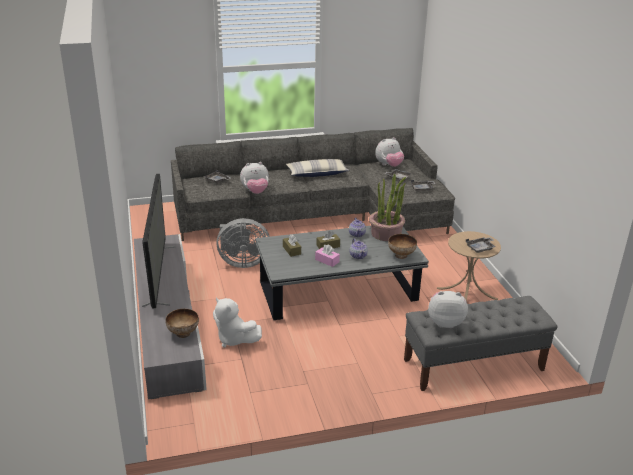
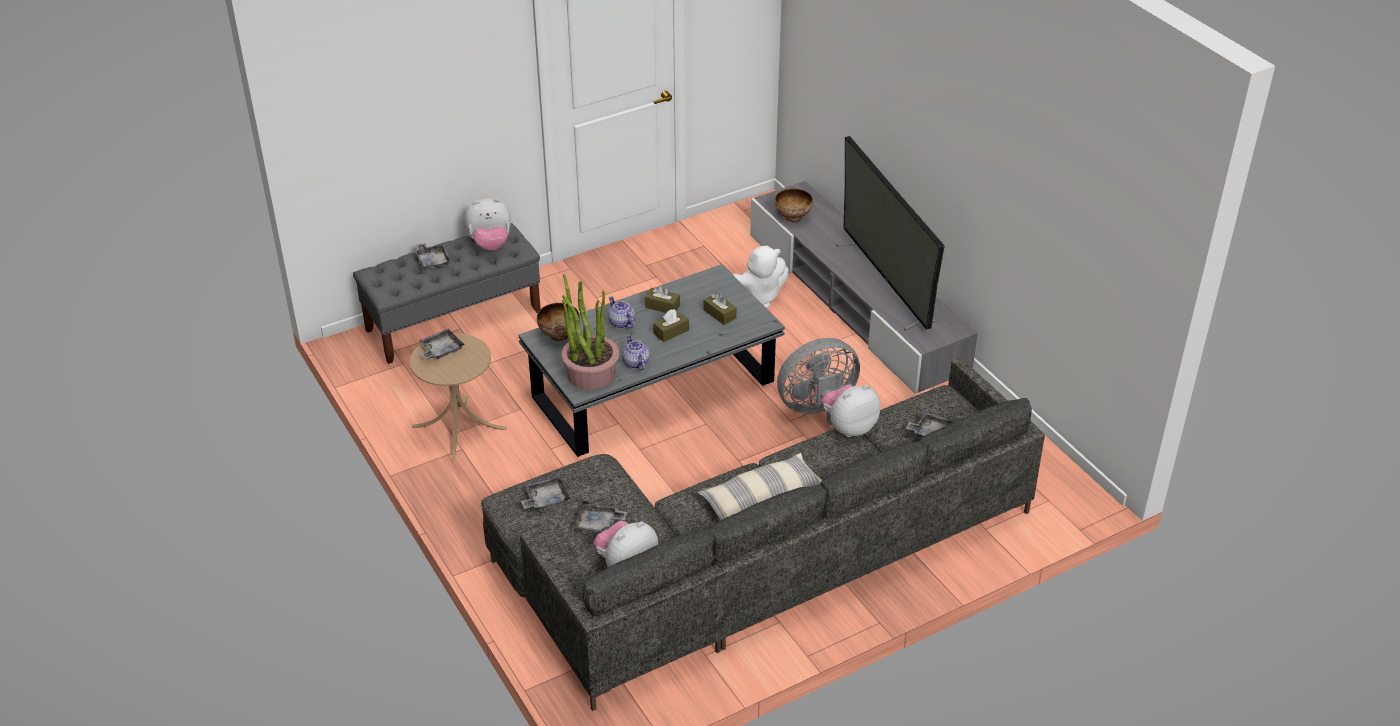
camera: 165 degrees right, 10 degrees up
white plush toy [213,298,262,348] -> white plush toy turned 135 degrees clockwise [733,246,789,308]
pink tissue box [315,245,340,267] -> brown tissue box [645,286,680,313]
none -> grey tray [415,243,451,270]

